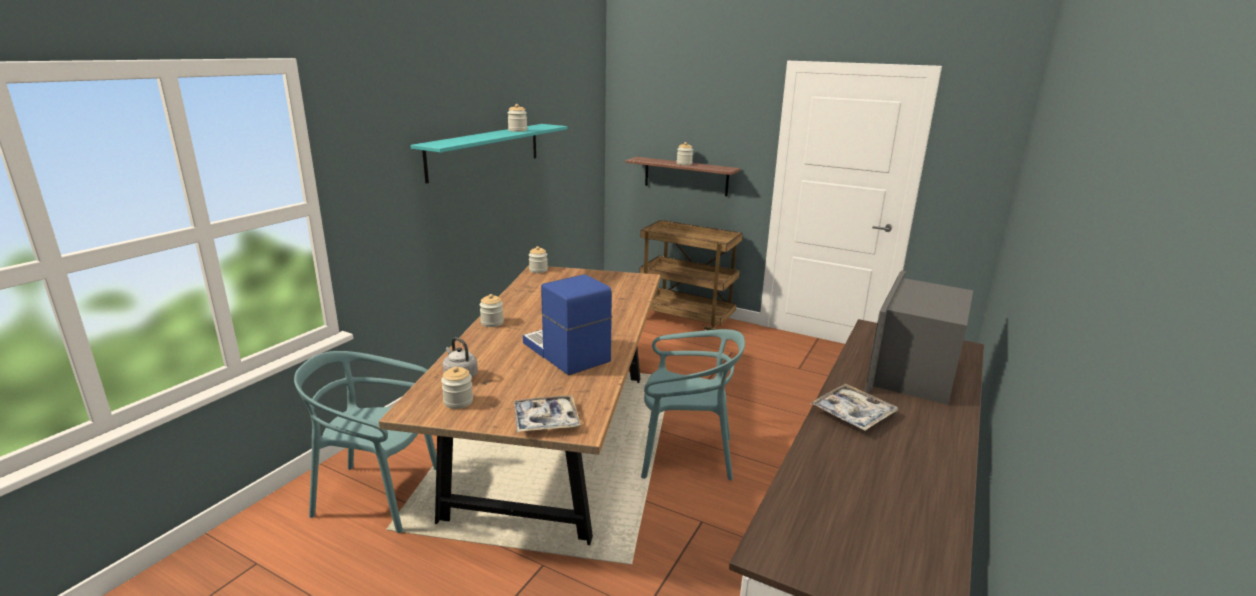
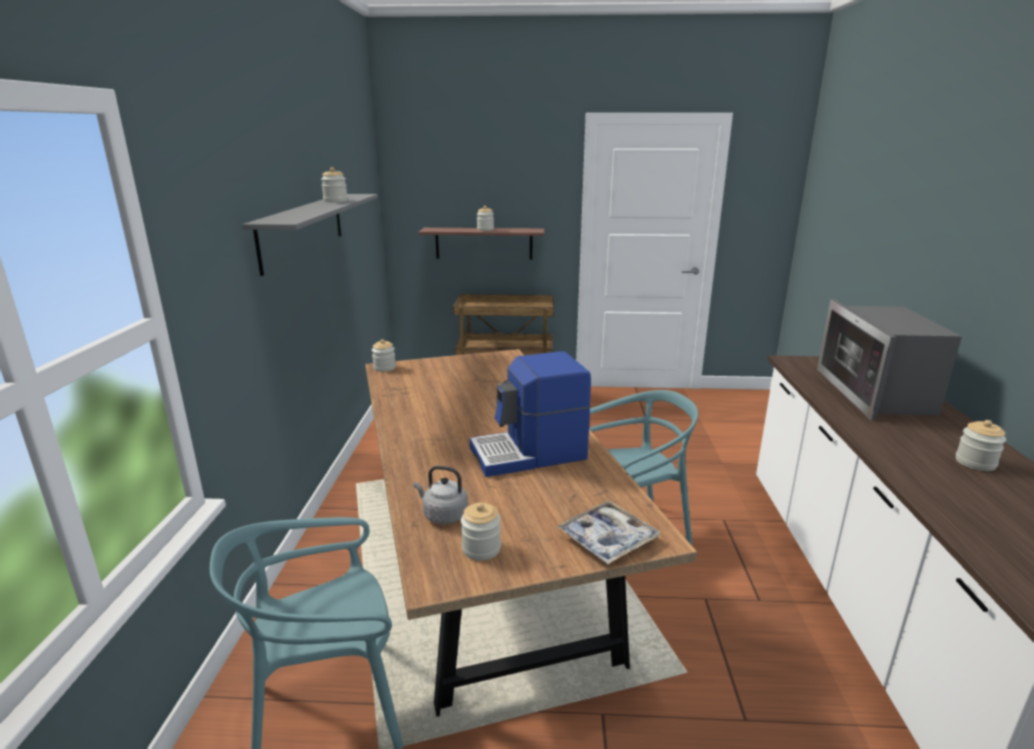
camera: 25 degrees left, 0 degrees up
turquoise shelf [410,124,568,184] -> grey shelf [243,194,378,276]
jar [479,294,504,327] -> jar moved to [956,420,1006,471]
coffee machine [523,274,612,375] -> coffee machine turned 45 degrees counterclockwise [470,351,591,477]
tray [810,384,898,431] -> none

